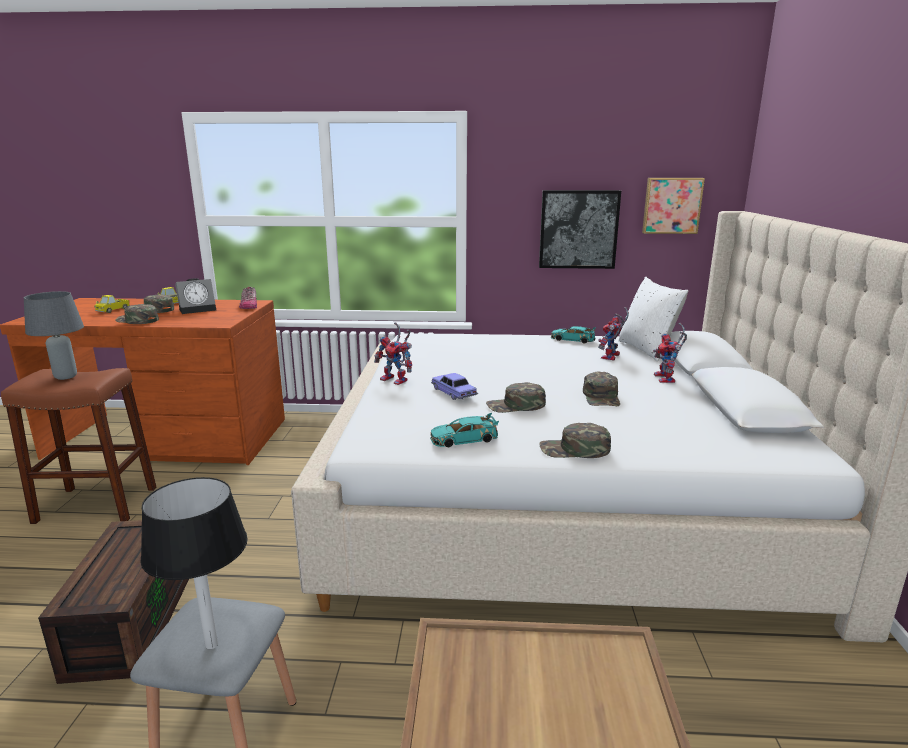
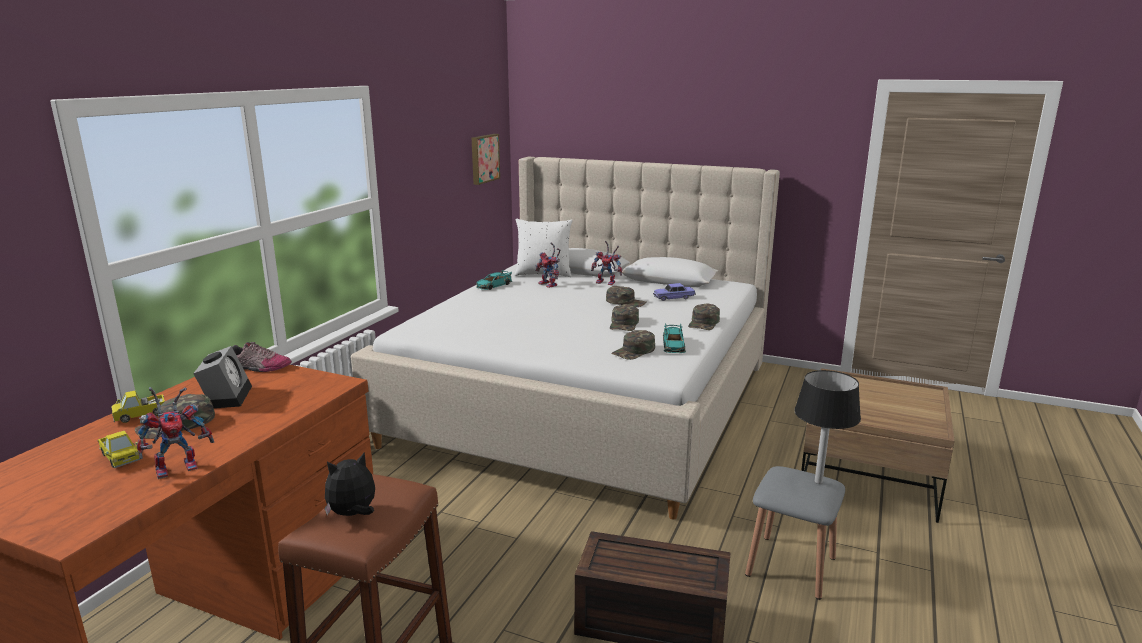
camera: 70 degrees left, 0 degrees up
grey table lamp [24,291,84,380] -> plush toy [324,452,375,516]
green cap [115,304,159,324] -> green cap moved to [612,330,655,360]
toy robot [374,322,412,385] -> toy robot moved to [137,387,214,479]
toy car [431,373,478,400] -> toy car moved to [653,283,696,301]
picture [539,190,621,269] -> none

